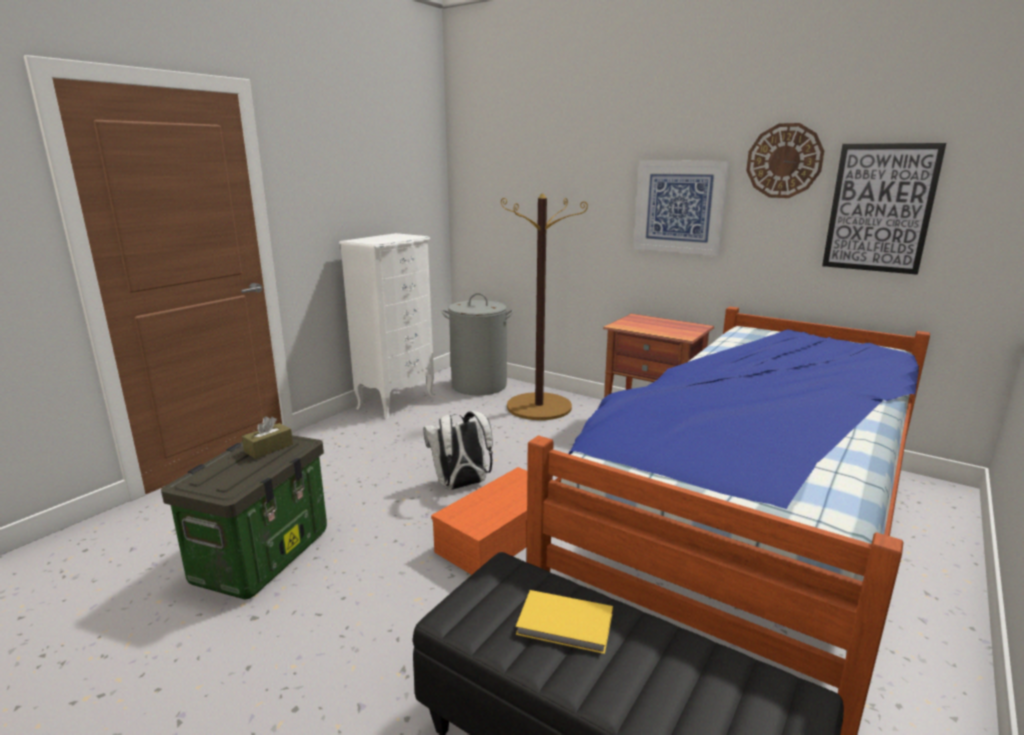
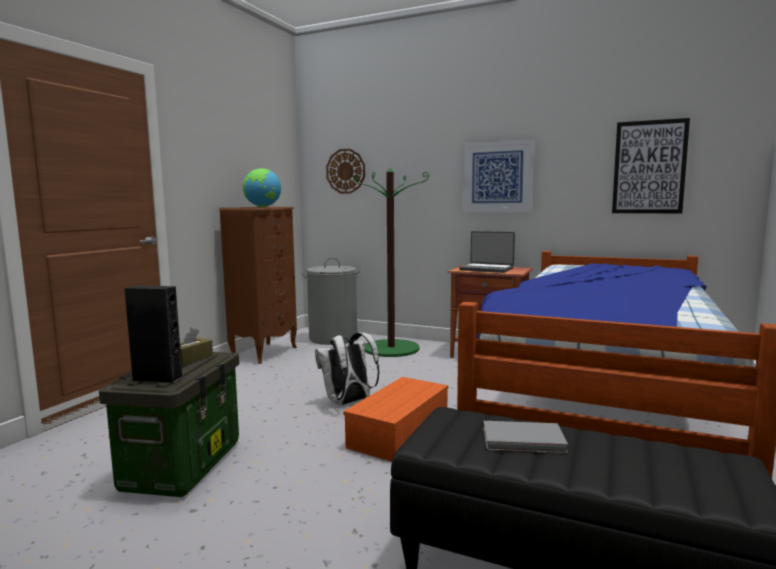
camera: 10 degrees left, 10 degrees down
white dresser [339,233,434,418] -> brown dresser [218,207,297,364]
brown clothes rack [501,193,588,420] -> green clothes rack [354,168,429,357]
yellow book [516,590,613,654] -> grey book [483,421,568,453]
wall clock [746,123,824,198] -> wall clock moved to [326,149,365,194]
none -> black speaker [124,286,183,383]
none -> globe [243,168,281,207]
none -> laptop [459,231,515,273]

